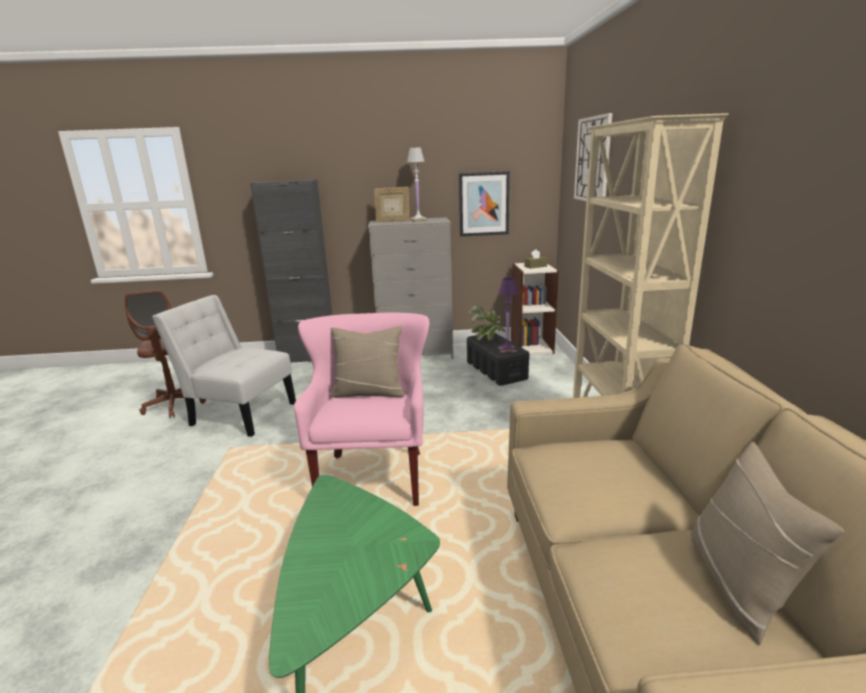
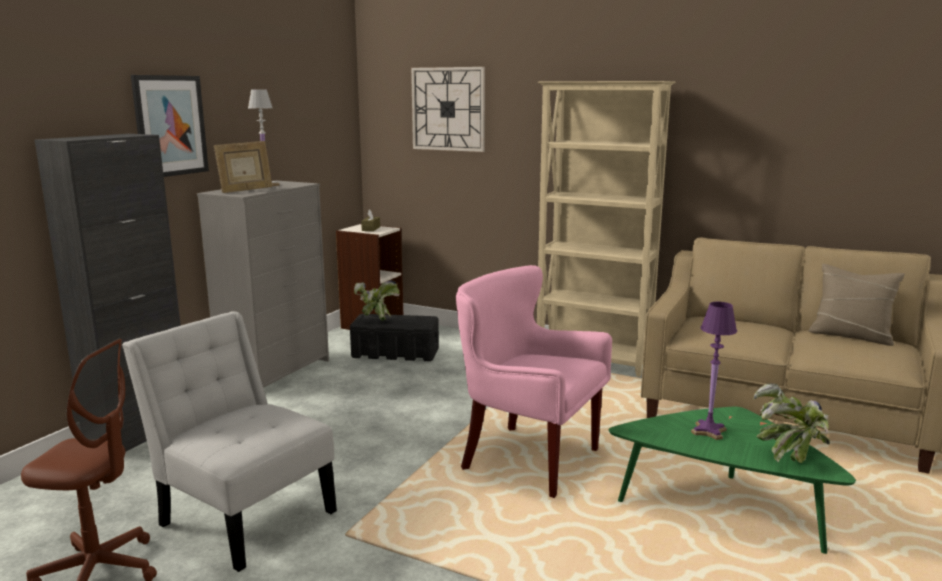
camera: 60 degrees left, 5 degrees down
white chair [152,295,296,437] -> white chair turned 75 degrees clockwise [122,311,337,572]
beige pillow [331,326,405,398] -> none
picture [459,171,510,236] -> picture moved to [131,75,209,177]
purple table lamp [498,278,518,353] -> purple table lamp moved to [691,302,737,440]
none -> potted plant [753,383,830,463]

